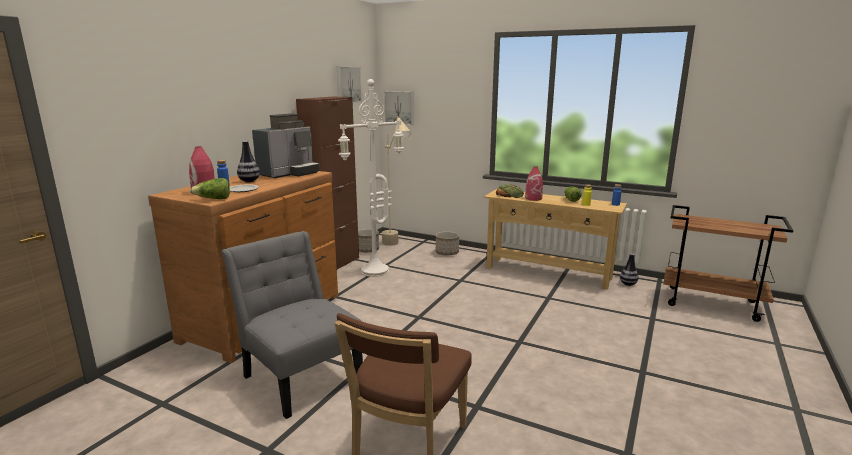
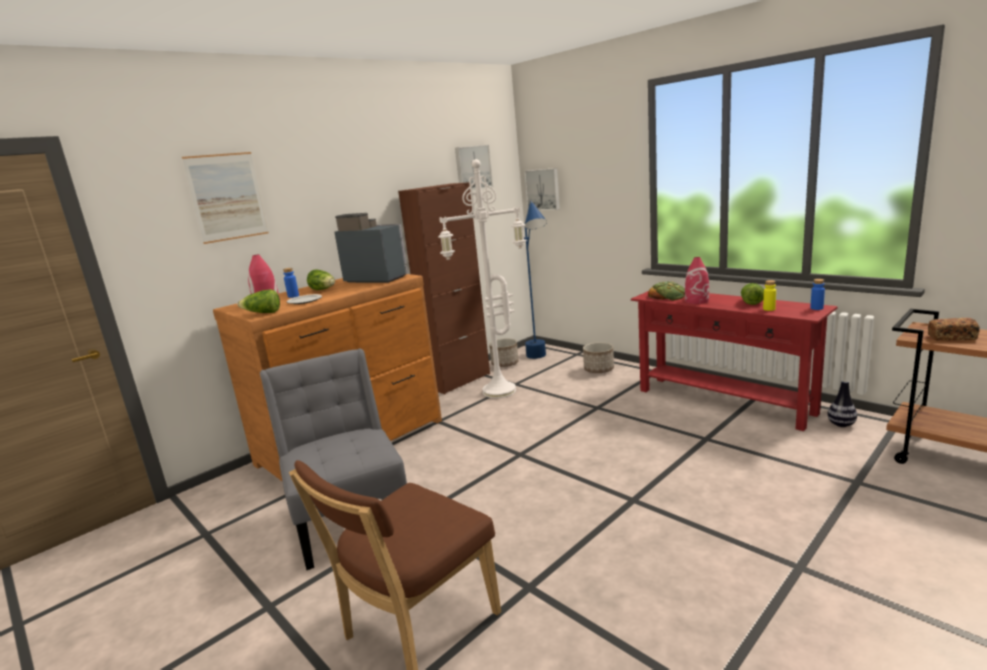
camera: 20 degrees right, 0 degrees up
vase [237,141,260,183] -> lettuce [307,269,335,290]
coffee machine [252,114,320,178] -> coffee machine turned 120 degrees counterclockwise [334,213,408,283]
beige floor lamp [382,116,411,246] -> blue floor lamp [524,201,547,359]
beige console table [484,189,627,290] -> red console table [631,291,838,431]
none -> picture [182,152,268,244]
none -> bread [928,318,980,341]

